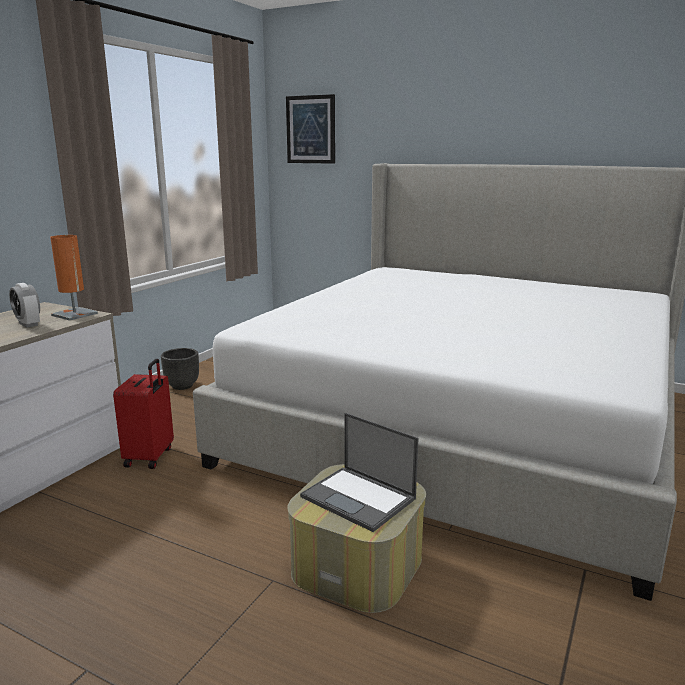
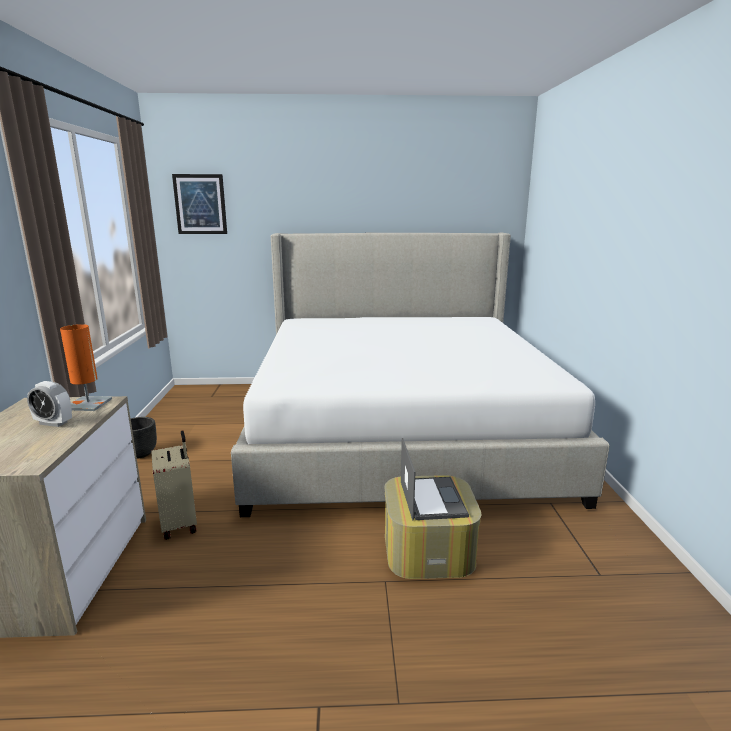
camera: 30 degrees left, 0 degrees up
red suitcase [113,359,174,469] -> beige suitcase [151,430,197,540]
laptop [300,413,419,532] -> laptop turned 105 degrees counterclockwise [401,438,469,520]

